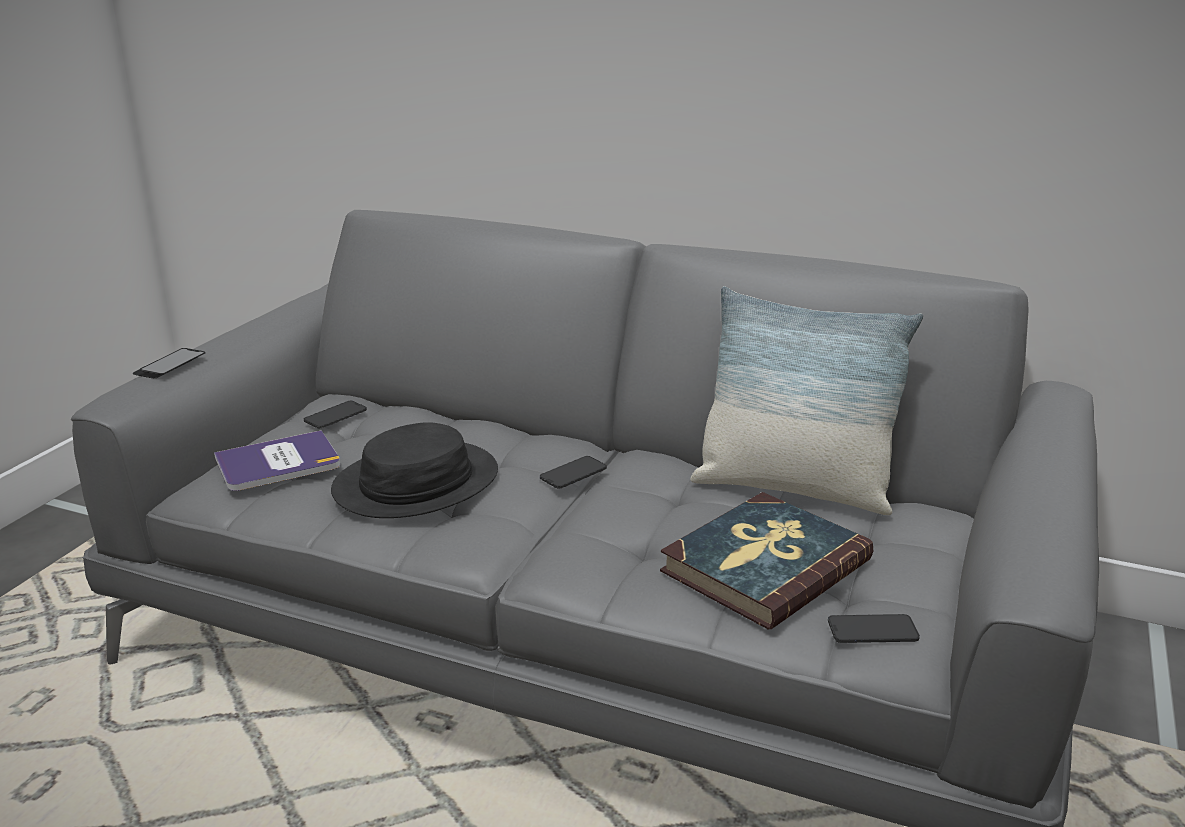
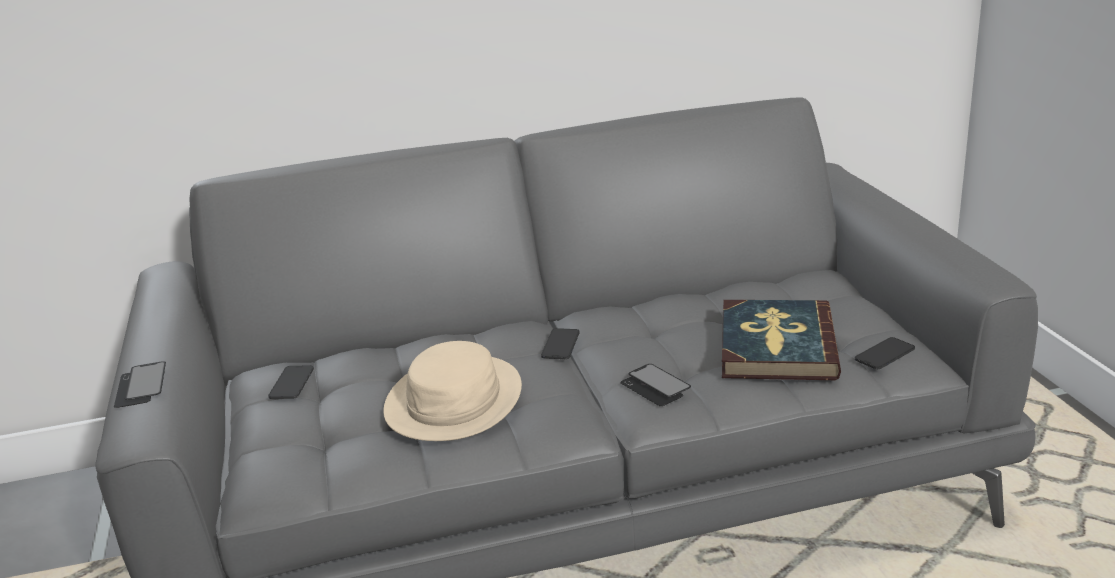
camera: 35 degrees left, 0 degrees up
book [214,430,340,491] -> none
black hat [331,422,498,518] -> beige hat [383,341,522,441]
pillow [690,286,923,515] -> none
none -> phone [620,364,691,406]

